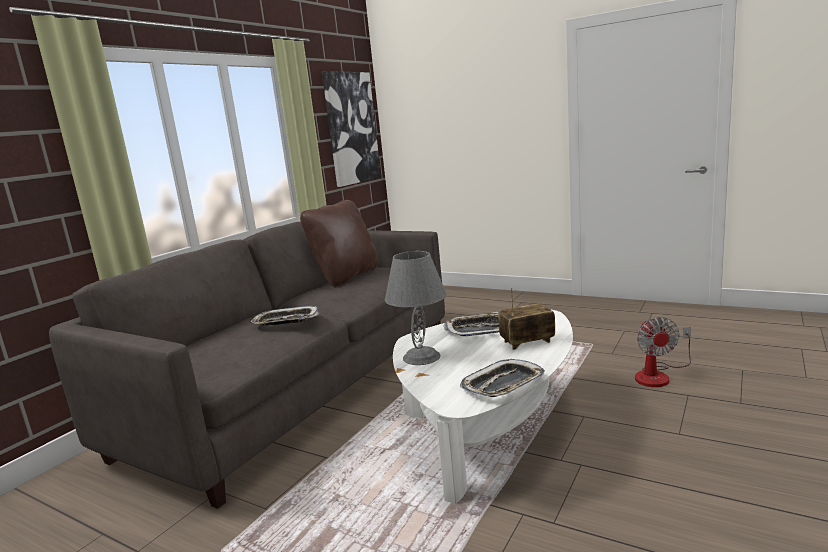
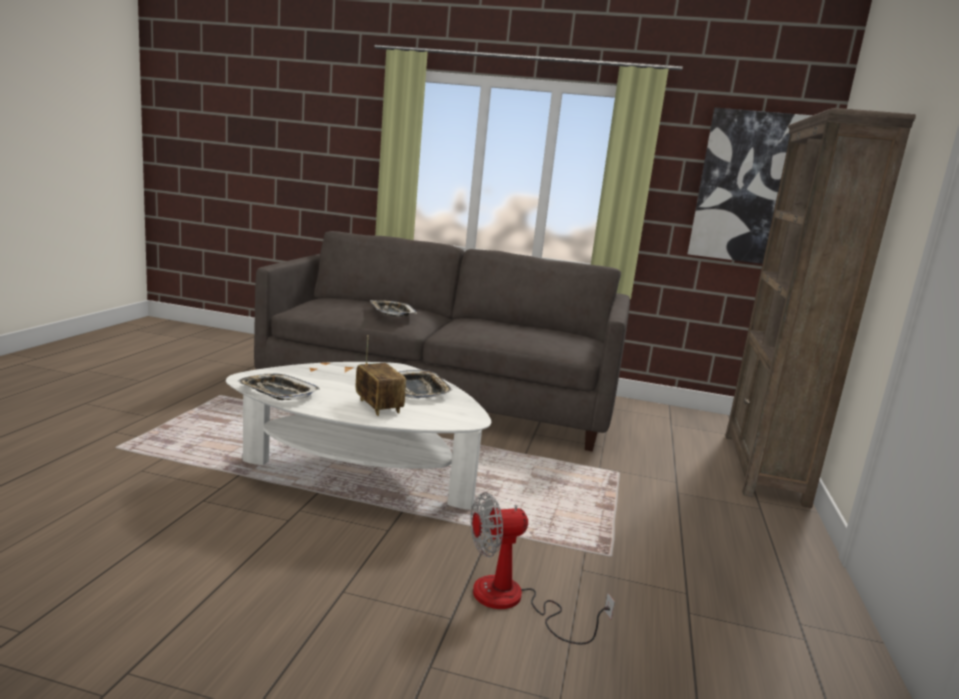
camera: 70 degrees right, 0 degrees up
brown pillow [300,200,379,288] -> none
grey table lamp [385,251,447,365] -> none
none -> brown bookcase [725,108,916,508]

